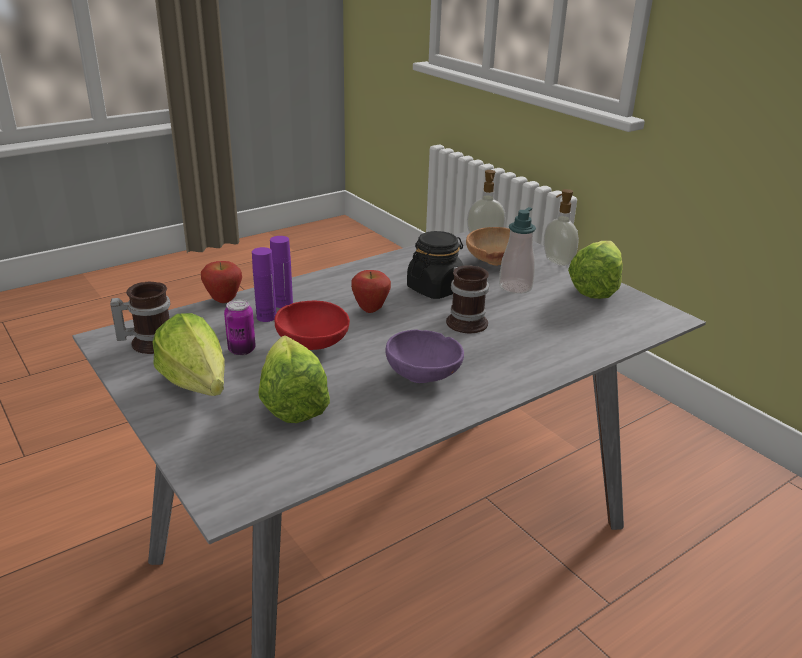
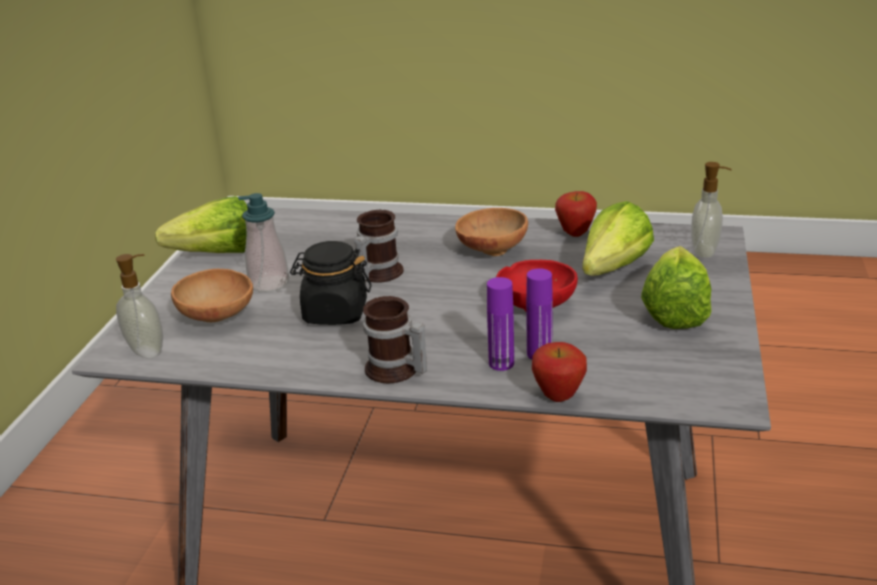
camera: 130 degrees left, 0 degrees up
mug [110,282,170,354] -> mug moved to [363,296,427,383]
can [224,299,256,356] -> none
apple [351,270,391,313] -> apple moved to [555,191,597,237]
purple bowl [385,330,464,383] -> brown bowl [455,208,528,256]
soap dispenser [544,189,579,266] -> soap dispenser moved to [691,162,732,259]

